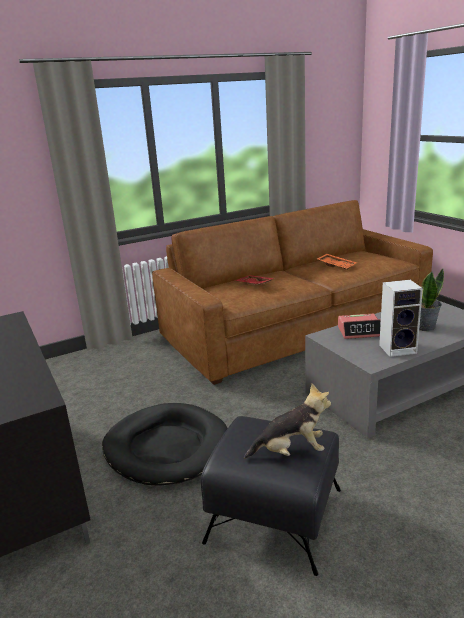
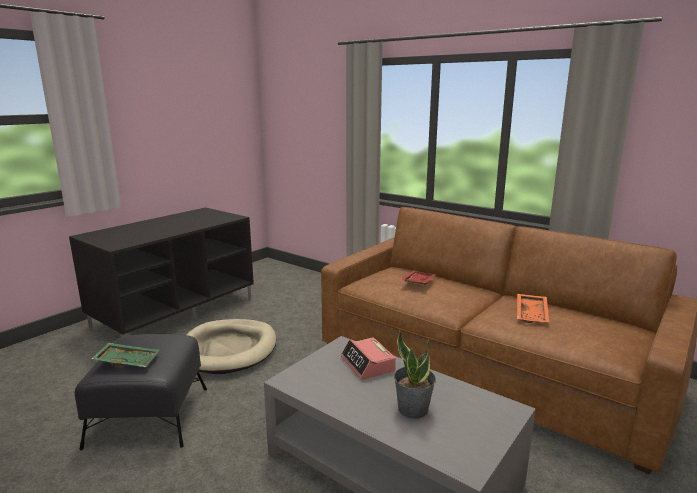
camera: 65 degrees right, 5 degrees down
black dog bed [102,403,228,486] -> beige dog bed [186,319,276,374]
plush toy [244,383,331,459] -> green tray [91,343,160,367]
speaker [379,280,423,357] -> none

